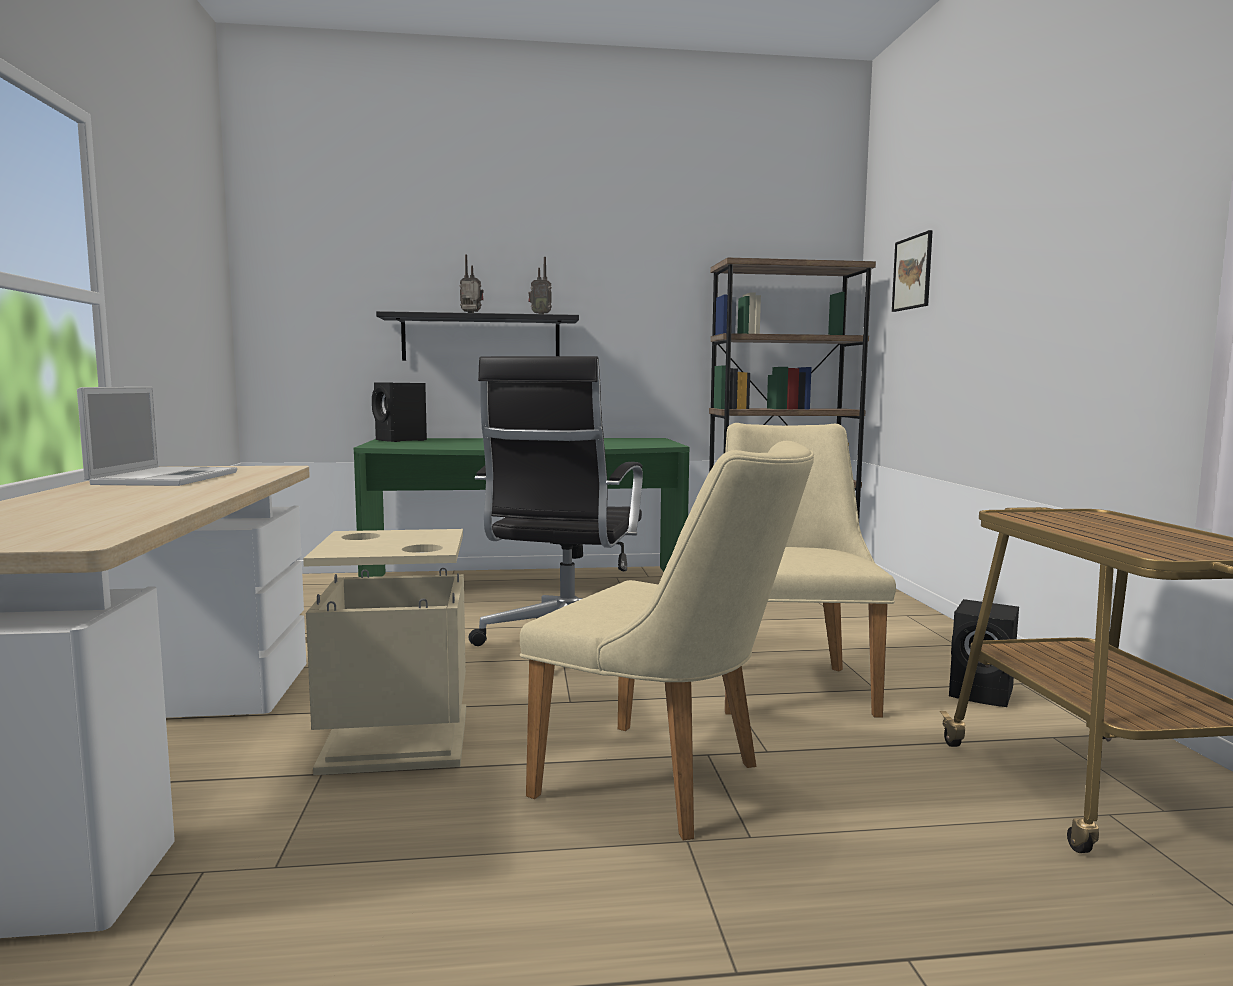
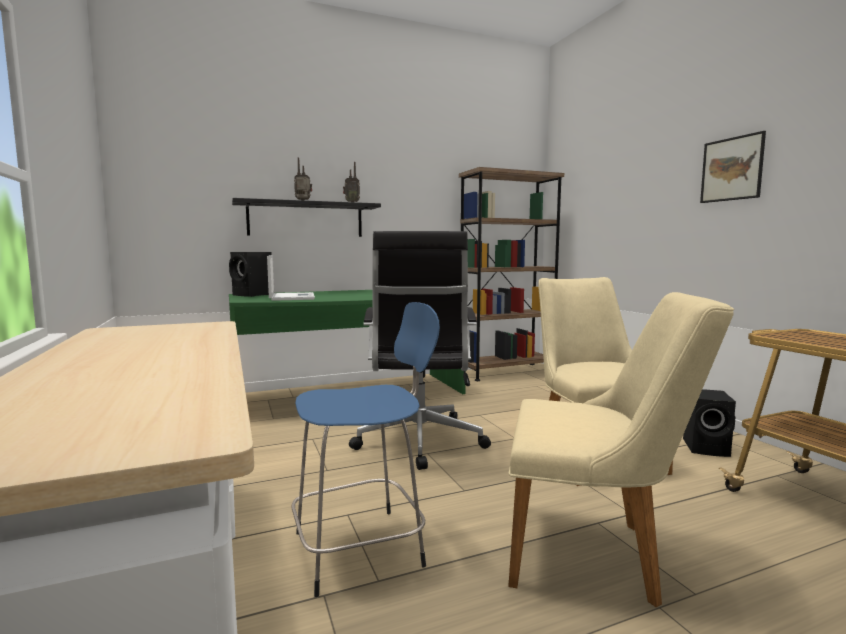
camera: 15 degrees left, 0 degrees up
laptop [77,387,237,486] -> laptop moved to [267,255,315,301]
beige trash can [303,529,466,775] -> blue stool [292,302,440,597]
picture [892,230,933,312] -> picture moved to [700,131,766,203]

